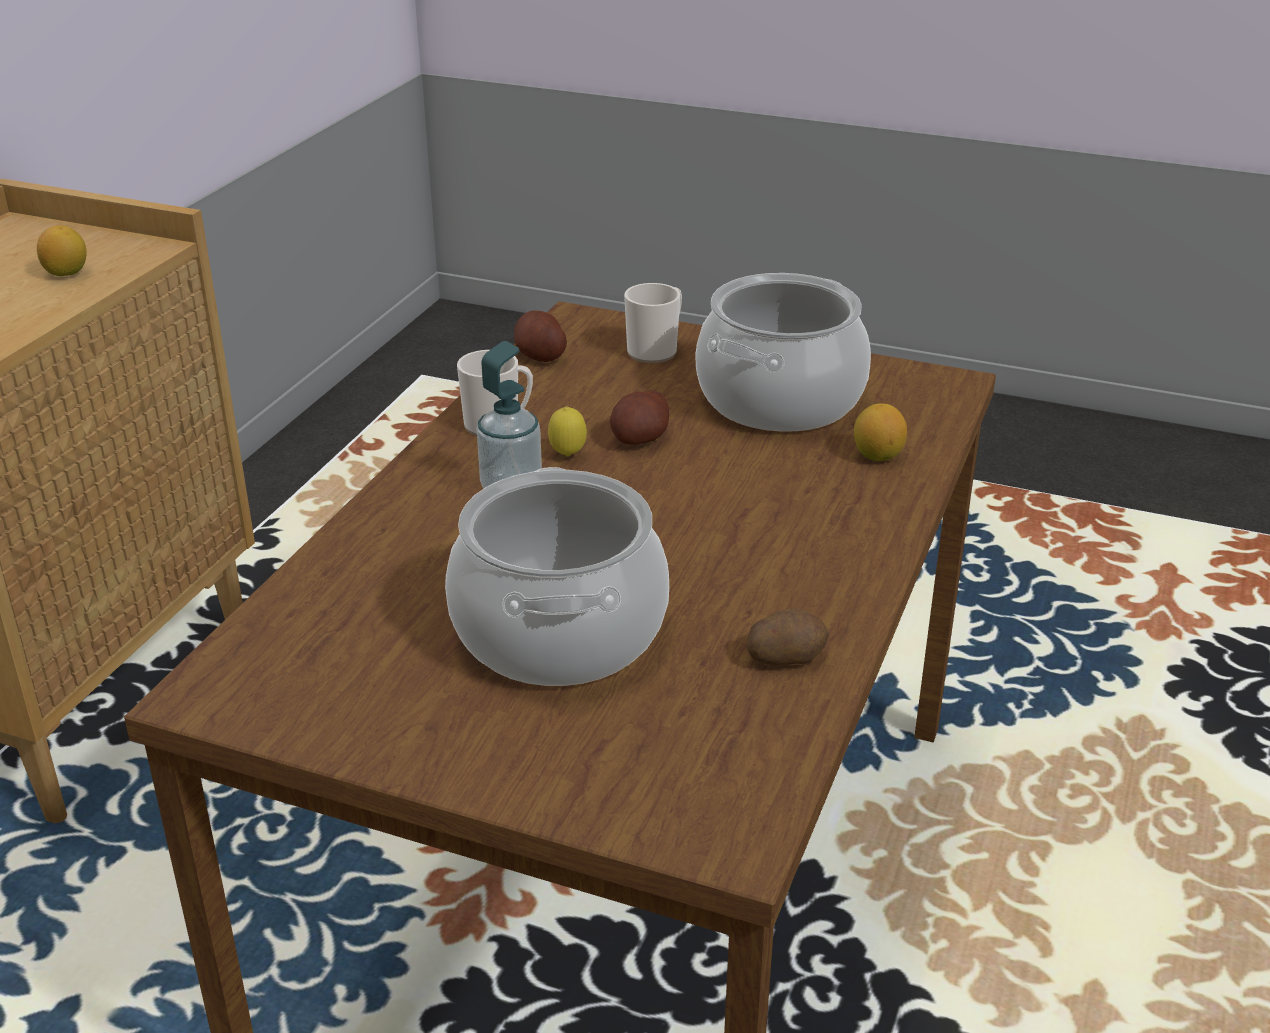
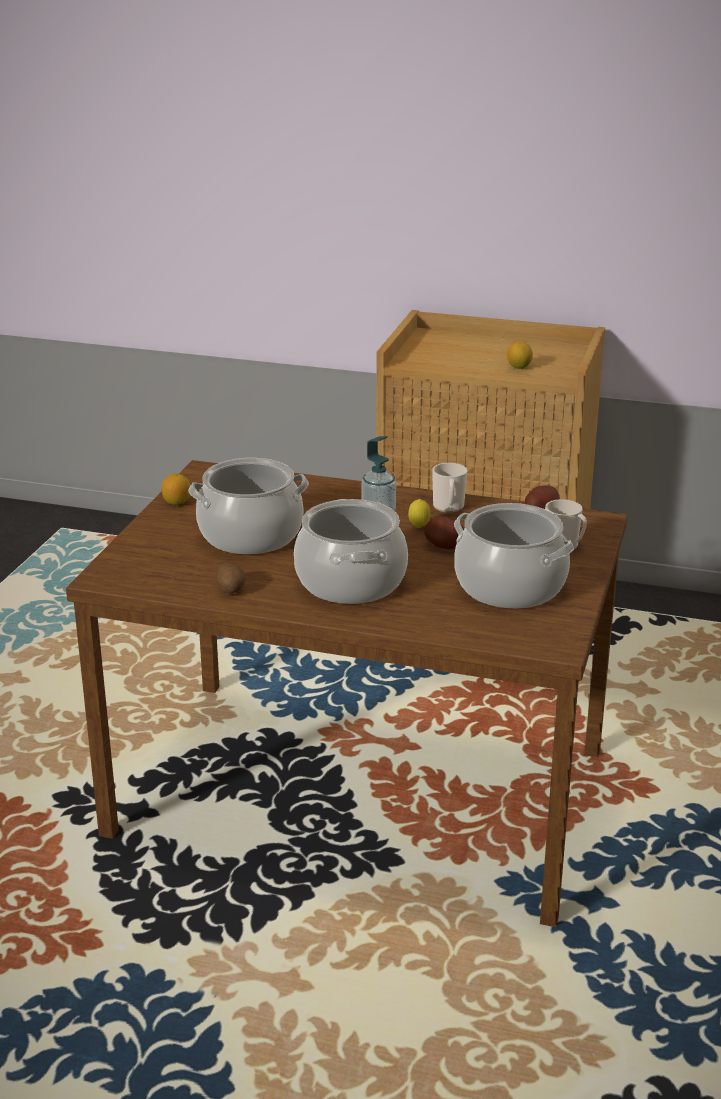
camera: 85 degrees right, 5 degrees down
lemon [854,403,907,461] -> lemon moved to [161,474,191,505]
none -> cooking pot [294,499,408,604]

